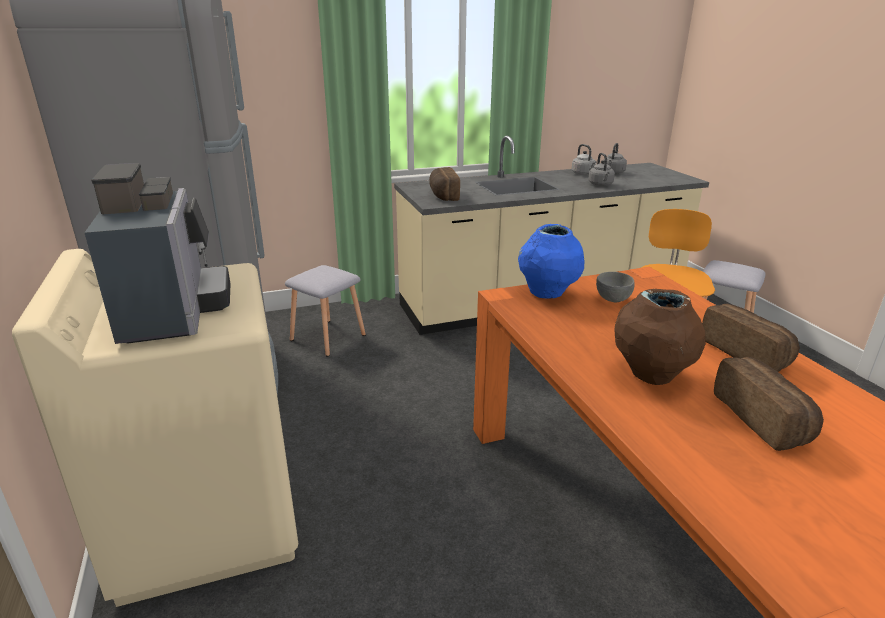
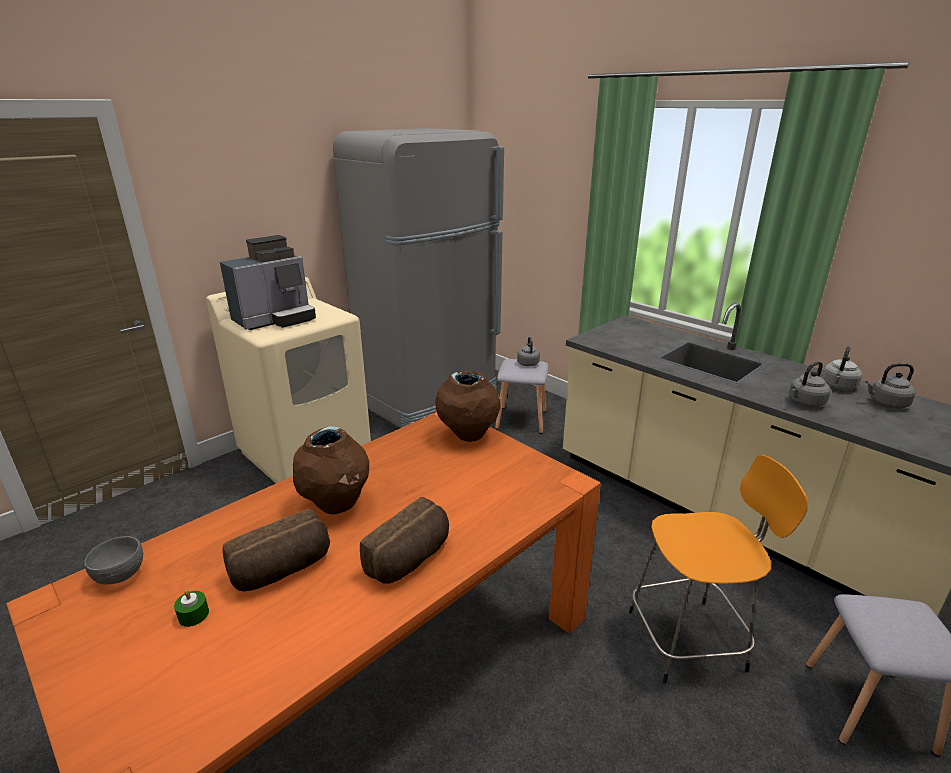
camera: 65 degrees right, 0 degrees up
bread [429,167,460,201] -> none
blue vase [518,224,584,299] -> brown vase [435,371,501,442]
grey bowl [596,272,635,302] -> grey bowl moved to [84,536,143,585]
none -> green candle [174,590,209,627]
none -> grey kettle [517,337,540,366]

